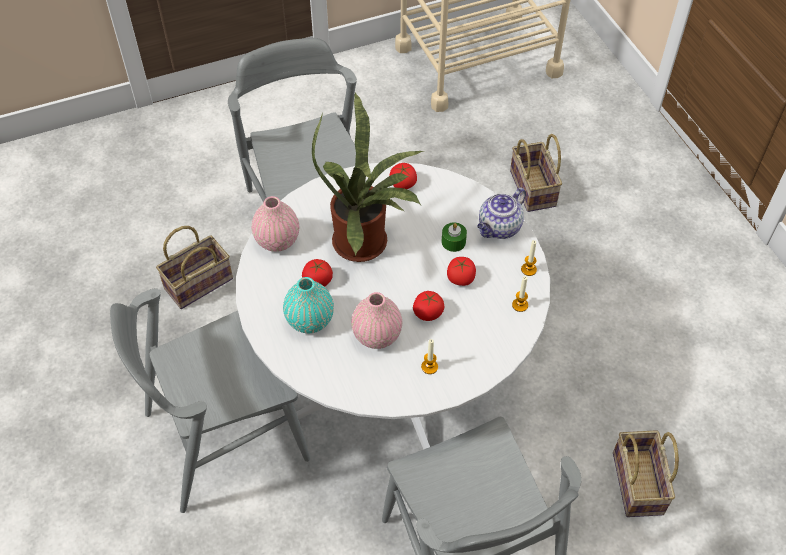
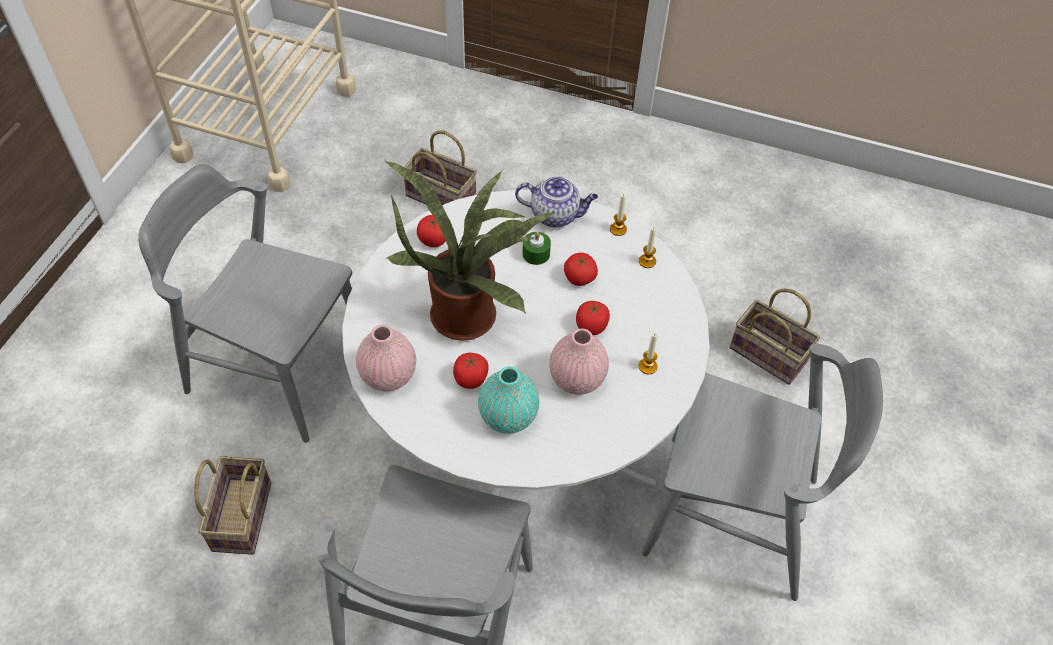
camera: 50 degrees left, 0 degrees up
teapot [477,187,526,239] -> teapot turned 75 degrees counterclockwise [515,176,598,227]

